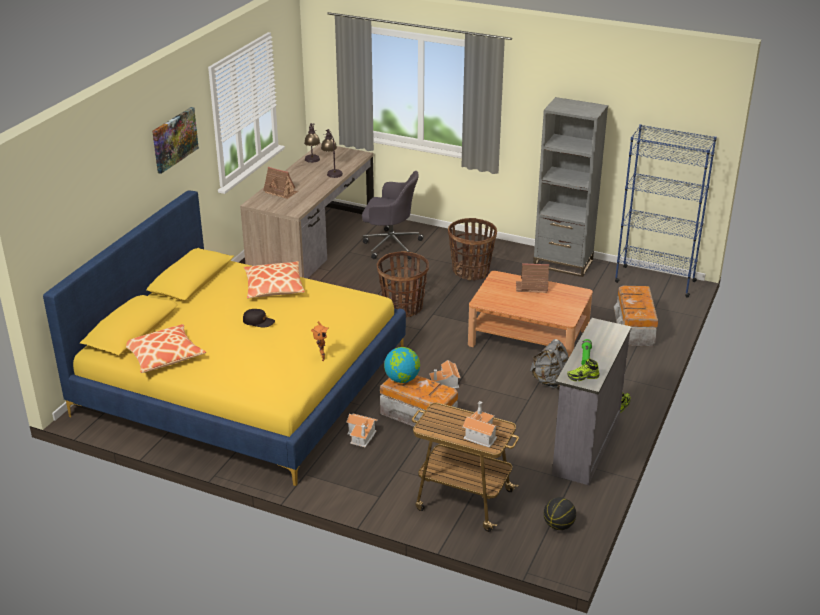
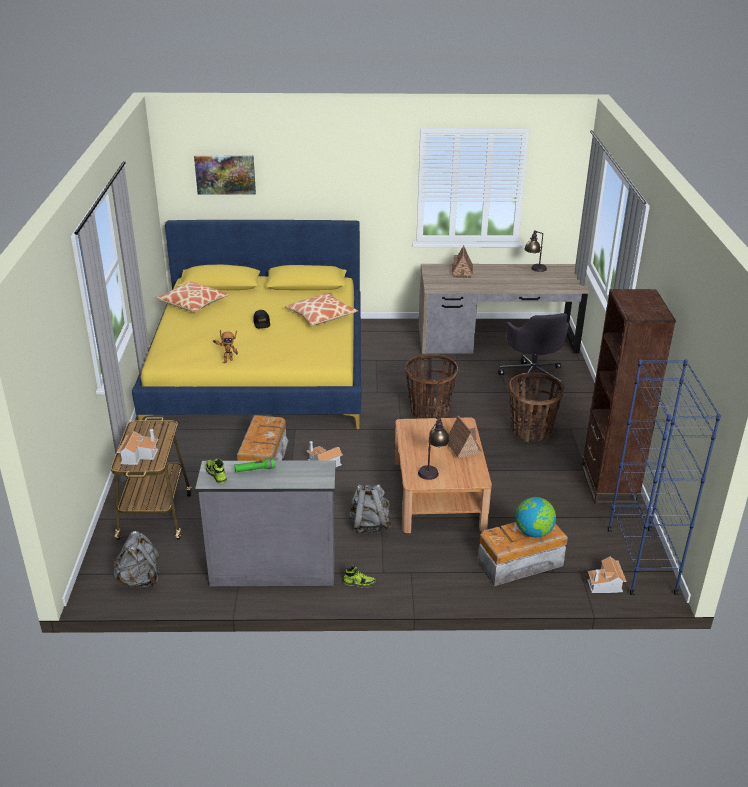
camera: 65 degrees right, 0 degrees up
picture [152,107,199,174] -> picture moved to [194,155,256,195]
table lamp [321,129,343,178] -> table lamp moved to [418,417,450,480]
toy house [346,414,378,447] -> toy house moved to [587,557,627,593]
globe [384,347,420,383] -> globe moved to [515,497,556,537]
grey bookcase [533,97,608,277] -> brown bookcase [582,289,676,504]
basketball [544,497,576,530] -> grey backpack [112,531,159,587]

